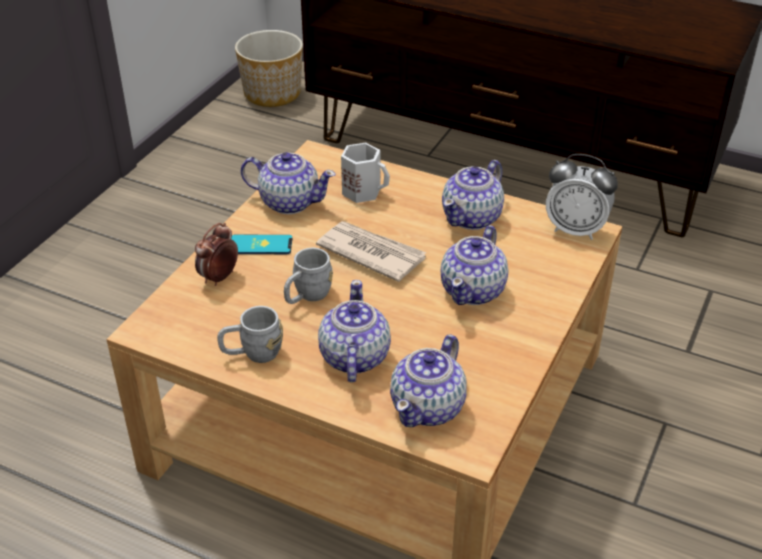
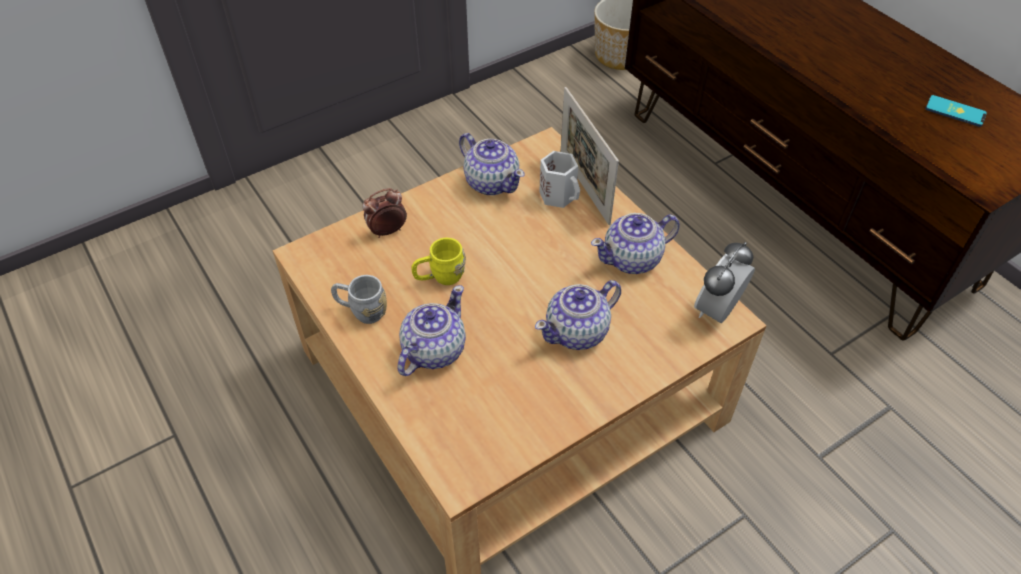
camera: 30 degrees right, 10 degrees up
phone [231,235,292,254] -> phone moved to [925,95,987,127]
grey mug [284,248,333,304] -> yellow mug [411,238,466,285]
newspaper [316,221,426,282] -> none
teapot [390,334,467,427] -> none
alarm clock [546,154,618,240] -> alarm clock turned 75 degrees clockwise [694,242,755,323]
none -> picture frame [561,87,619,225]

